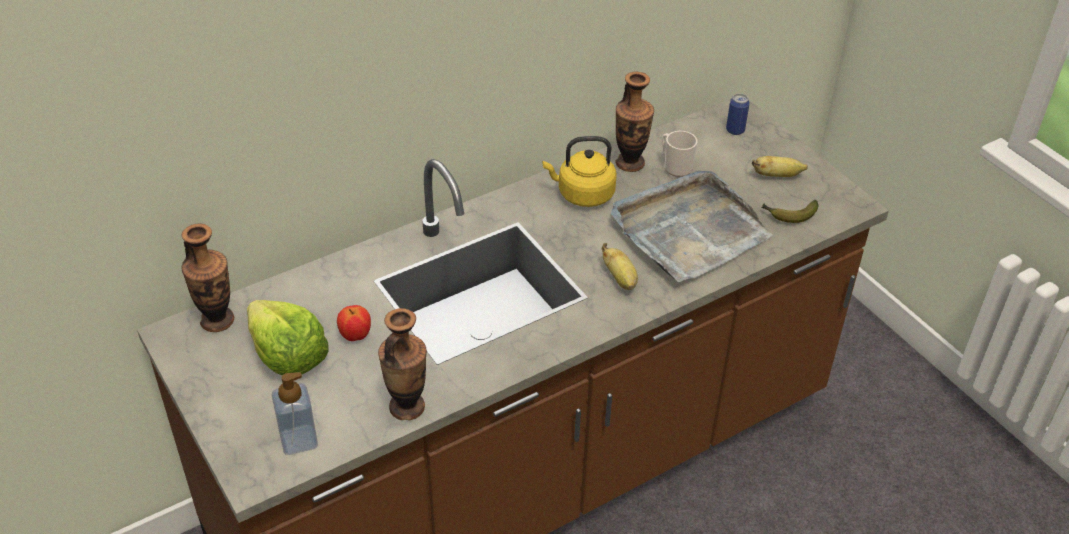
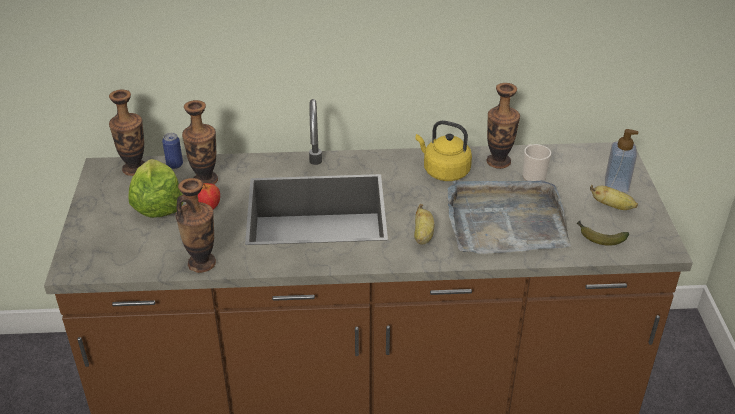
camera: 30 degrees right, 5 degrees down
soap dispenser [272,372,318,455] -> soap dispenser moved to [605,129,638,192]
can [726,93,750,135] -> can moved to [162,133,183,169]
none -> vase [182,100,218,185]

